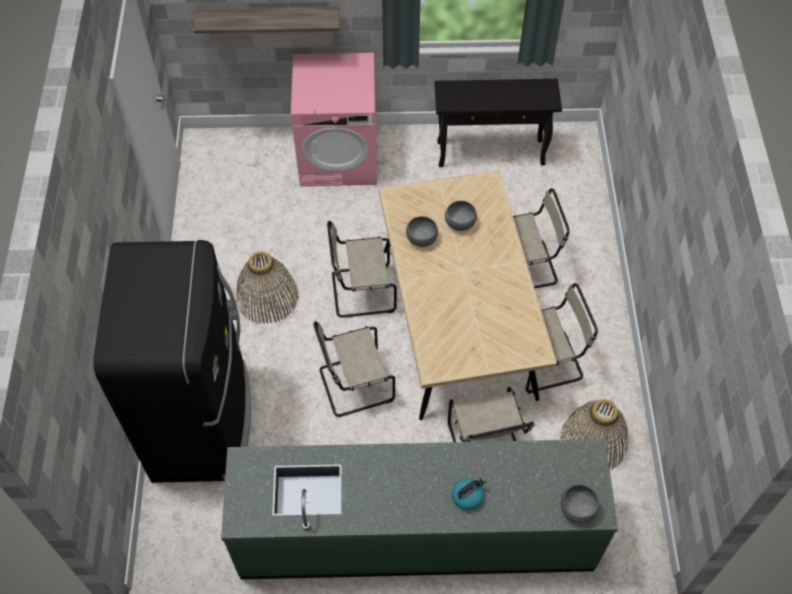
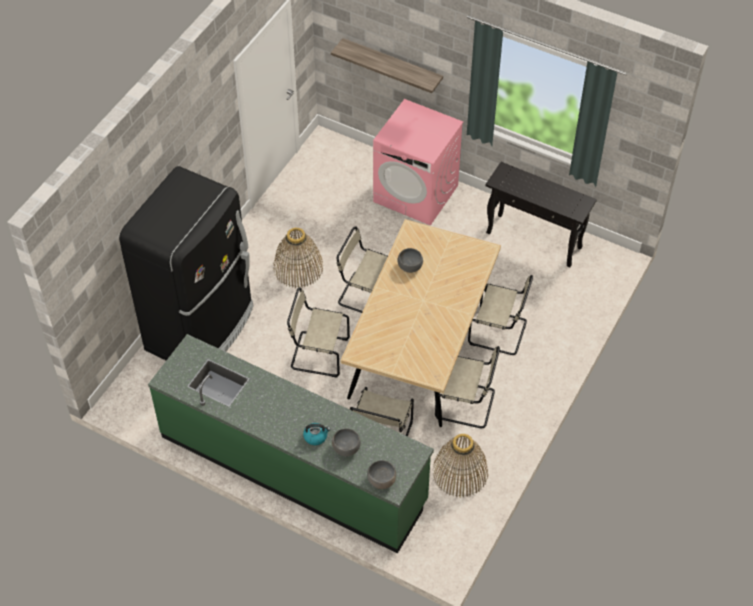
camera: 30 degrees right, 5 degrees down
grey bowl [445,201,477,231] -> grey bowl moved to [332,428,361,456]

